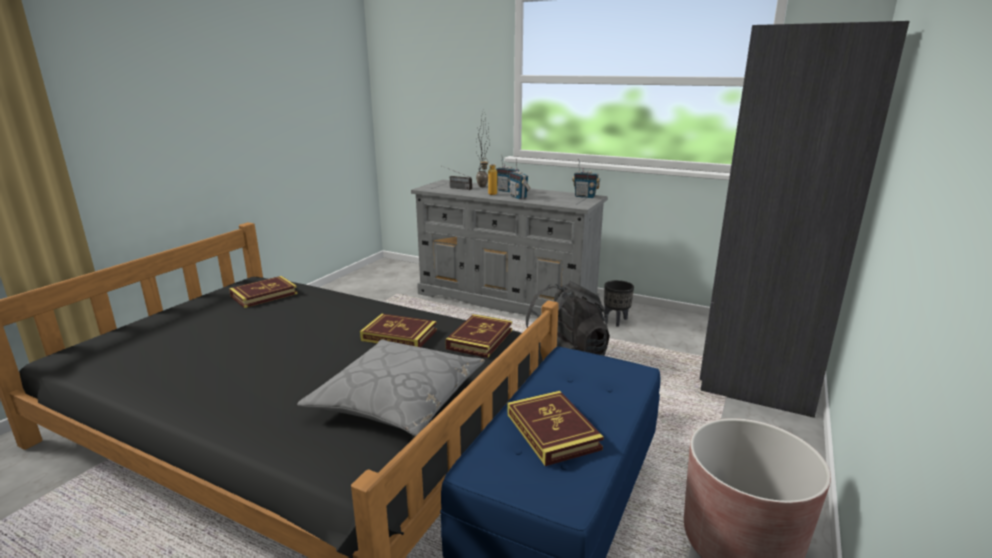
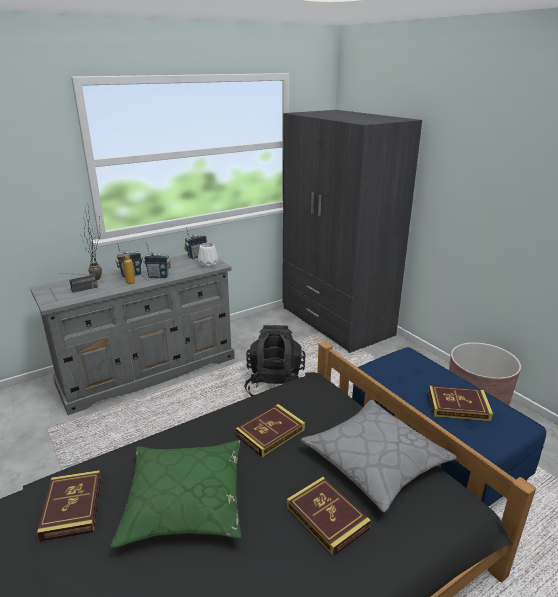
camera: 60 degrees left, 5 degrees up
book [445,314,512,358] -> book moved to [287,477,371,556]
black planter [604,280,634,326] -> none
none -> green pillow [111,440,241,548]
none -> white vase [198,243,218,268]

